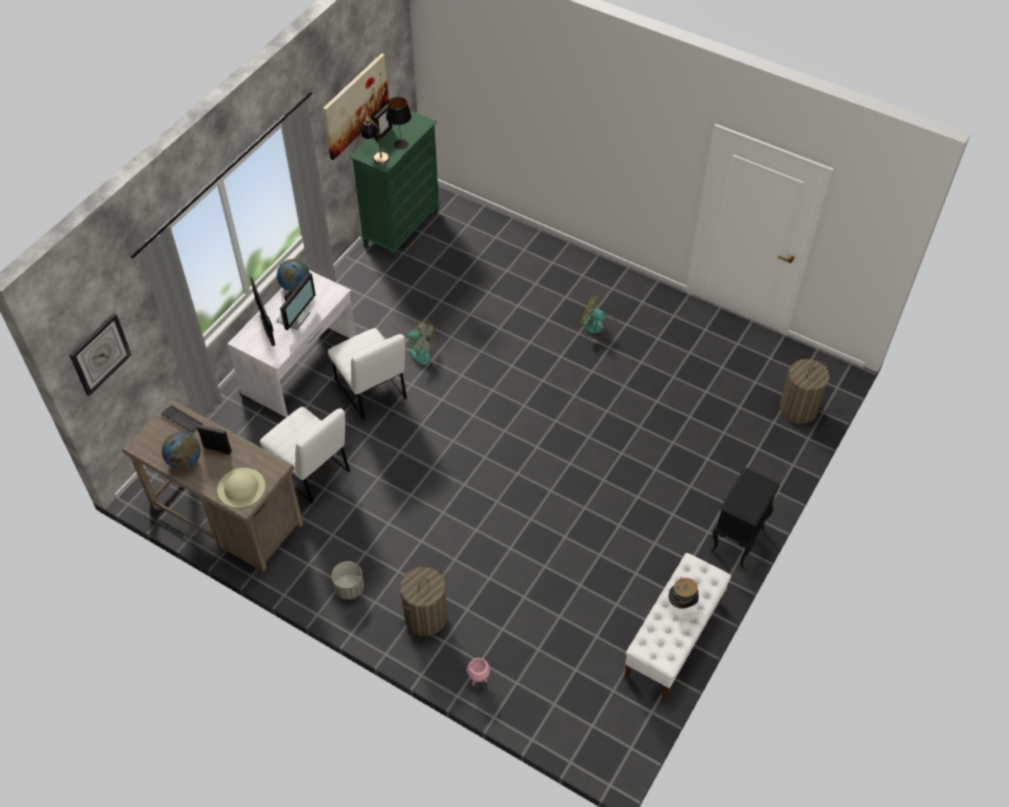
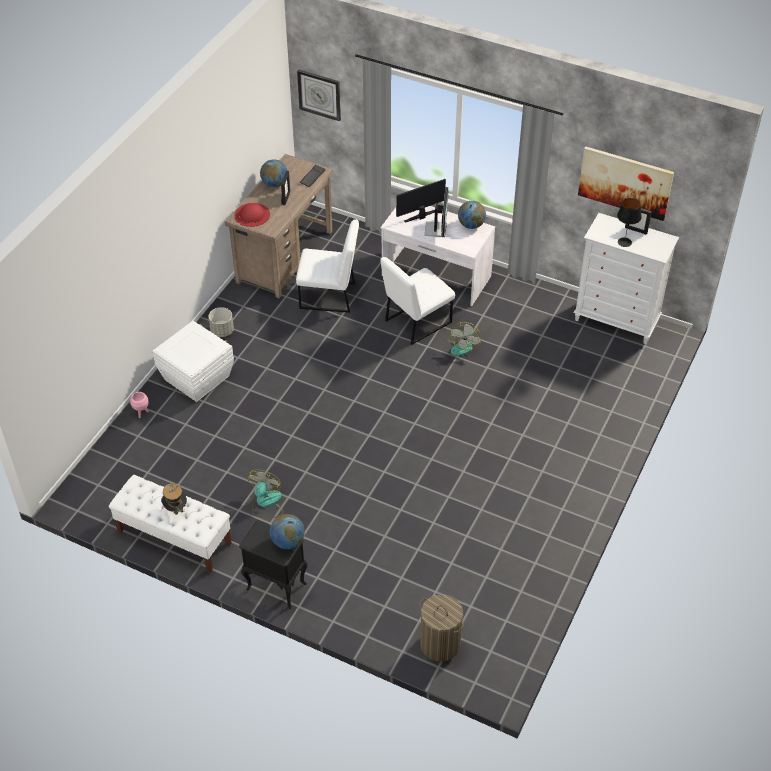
camera: 85 degrees right, 5 degrees down
beige hat [217,468,265,508] -> red hat [234,203,270,227]
white chair [260,407,350,503] -> white chair turned 120 degrees counterclockwise [296,219,359,313]
monitor [276,273,316,331] -> monitor turned 105 degrees counterclockwise [425,187,449,237]
green dresser [350,108,440,258] -> white dresser [574,213,679,344]
table lamp [361,115,389,165] -> none
laundry basket [400,567,448,636] -> white storage box [152,321,234,402]
fan [580,295,617,337] -> fan moved to [247,469,283,519]
none -> globe [270,514,305,549]

